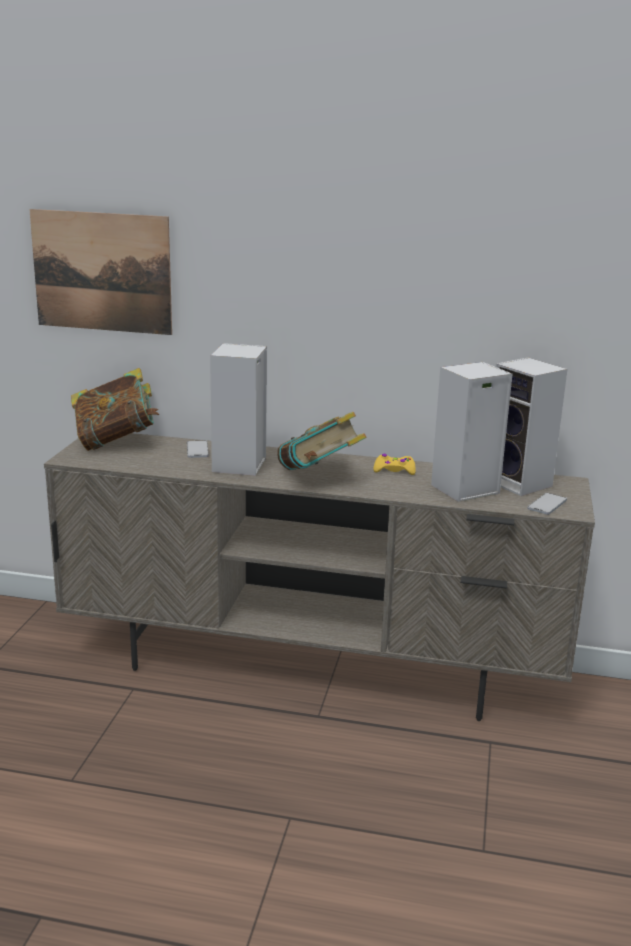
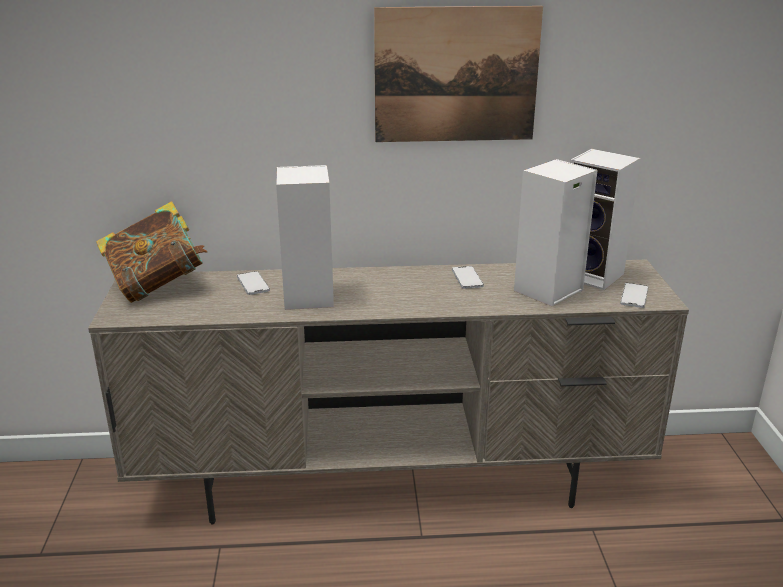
camera: 15 degrees left, 5 degrees up
picture [29,209,172,335] -> picture moved to [374,6,543,142]
book [277,412,366,470] -> none
yellow game controller [373,454,416,475] -> phone [452,266,484,289]

